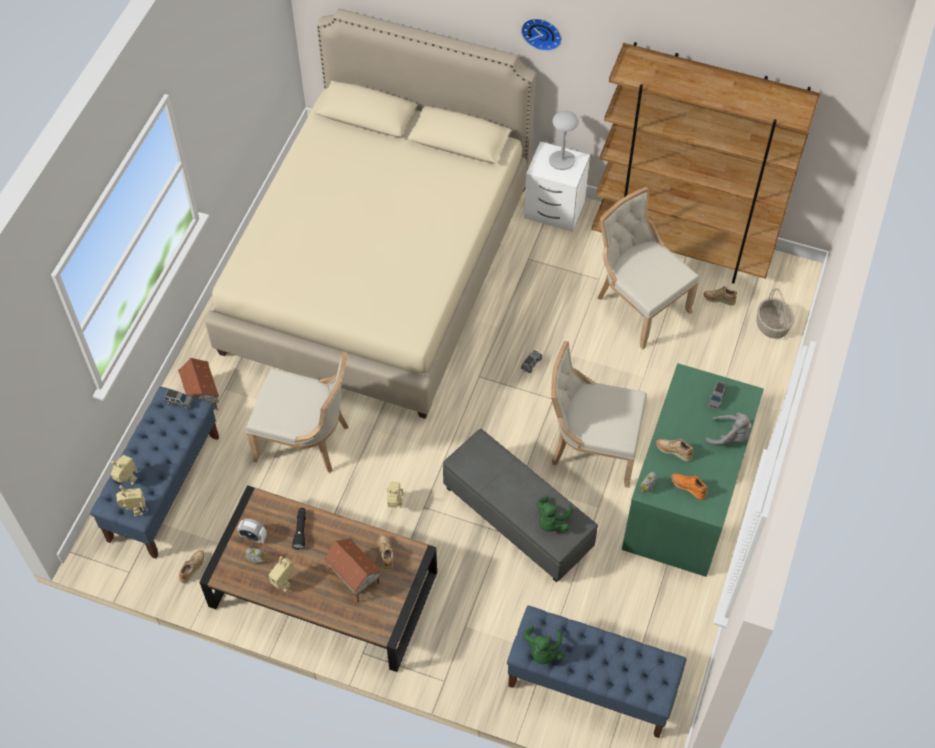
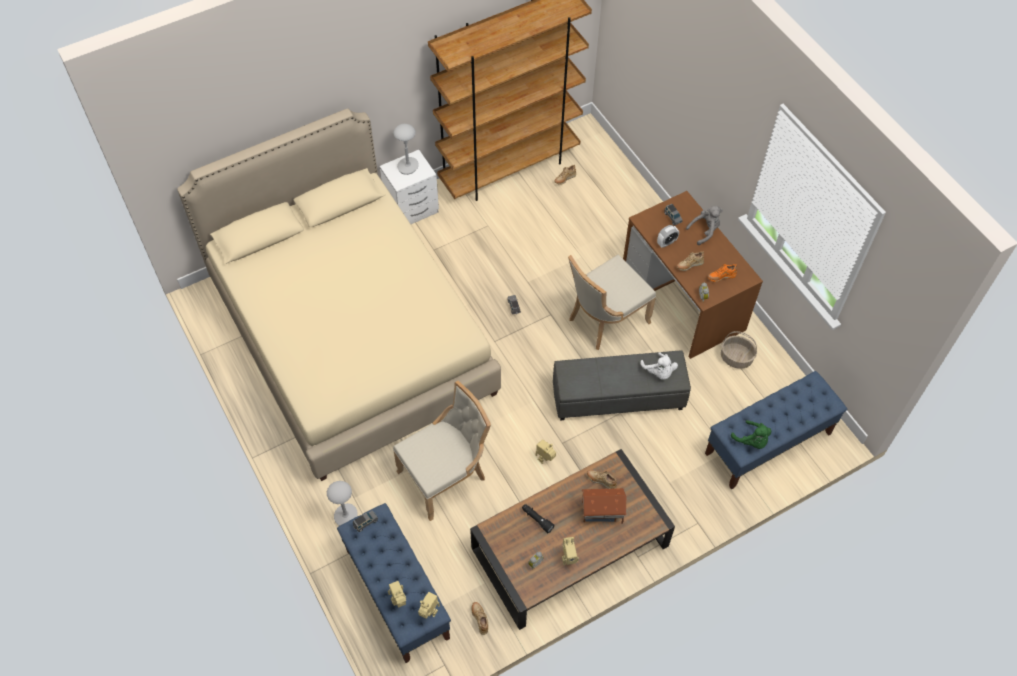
camera: 50 degrees left, 0 degrees up
toy house [178,358,219,410] -> grey table lamp [327,481,358,526]
alarm clock [237,518,267,543] -> alarm clock moved to [657,225,679,248]
wall clock [521,18,562,51] -> none
green plush toy [536,496,573,532] -> white plush toy [640,352,678,380]
beige chair [598,187,699,350] -> none
green desk [622,363,764,577] -> brown desk [623,191,763,359]
basket [756,288,794,339] -> basket moved to [721,331,757,369]

